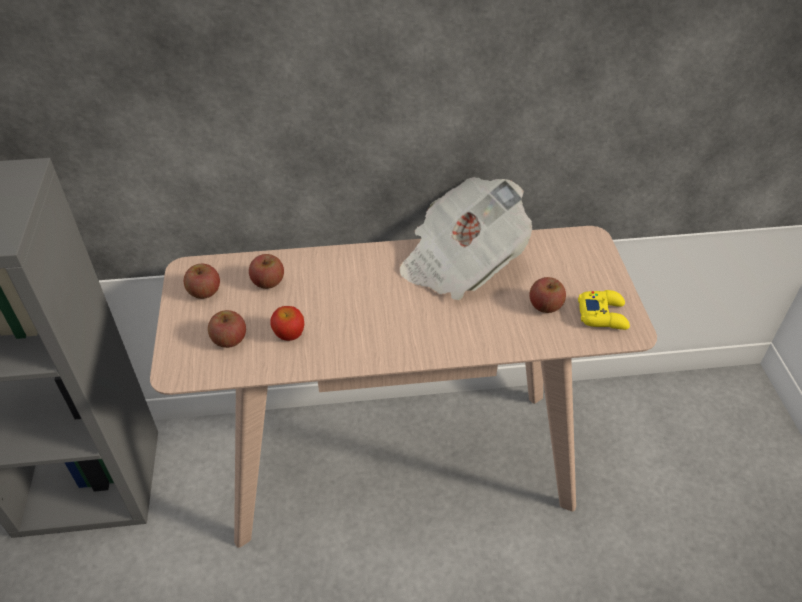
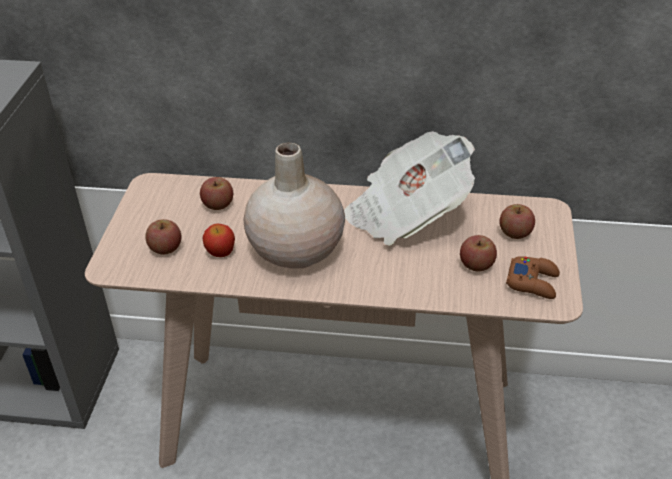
camera: 15 degrees right, 5 degrees down
apple [184,264,220,299] -> apple moved to [500,204,535,239]
yellow game controller [578,290,630,330] -> brown game controller [506,256,560,299]
none -> beige vase [244,143,345,268]

